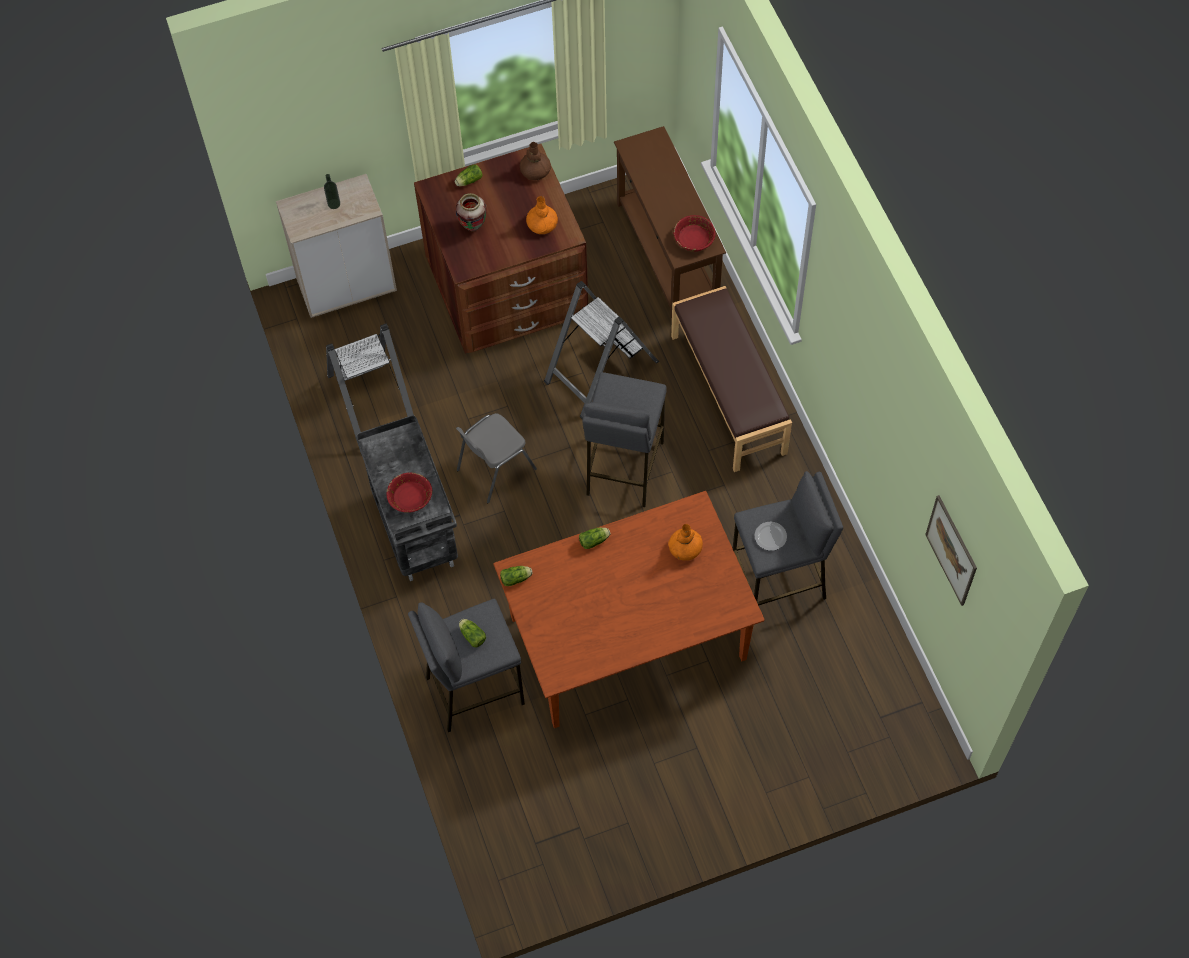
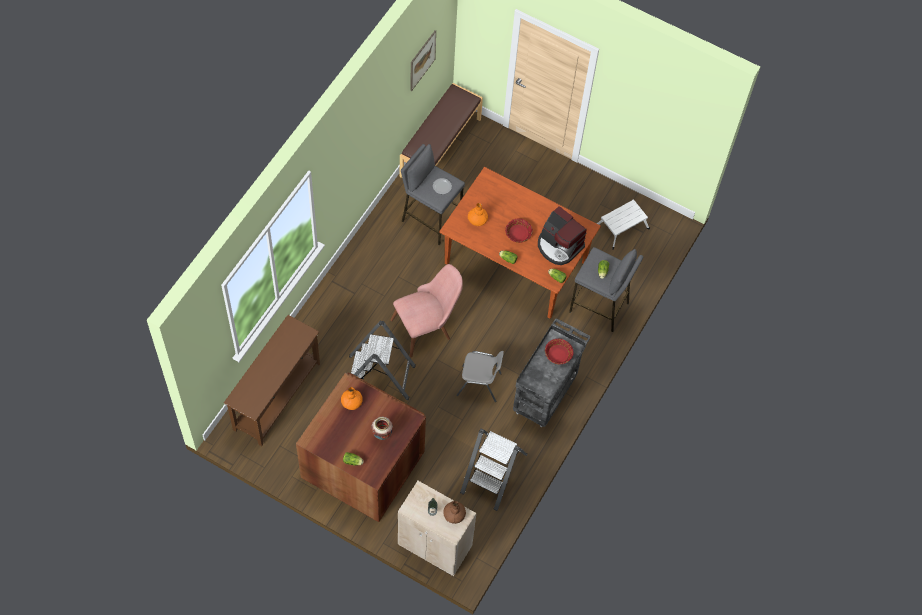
camera: 135 degrees left, 0 degrees up
brown vase [520,142,551,180] -> brown vase moved to [443,501,466,524]
grey stool [582,372,667,507] -> pink chair [390,264,463,357]
brown bench [671,286,792,472] -> brown bench moved to [400,83,483,178]
red bowl [673,215,716,252] -> red bowl moved to [505,219,533,243]
none -> coffee machine [538,206,587,265]
none -> white step ladder [597,199,650,250]

